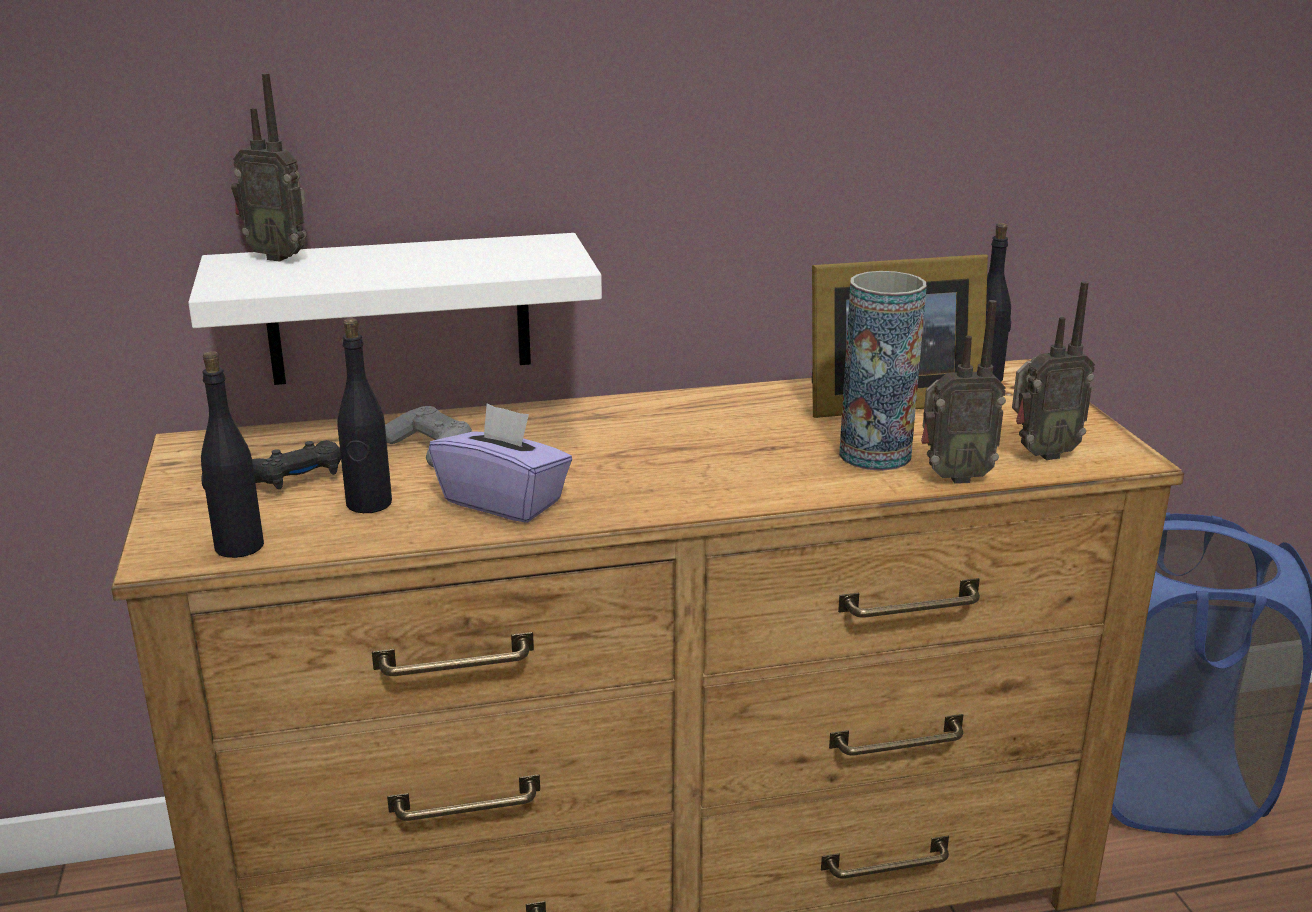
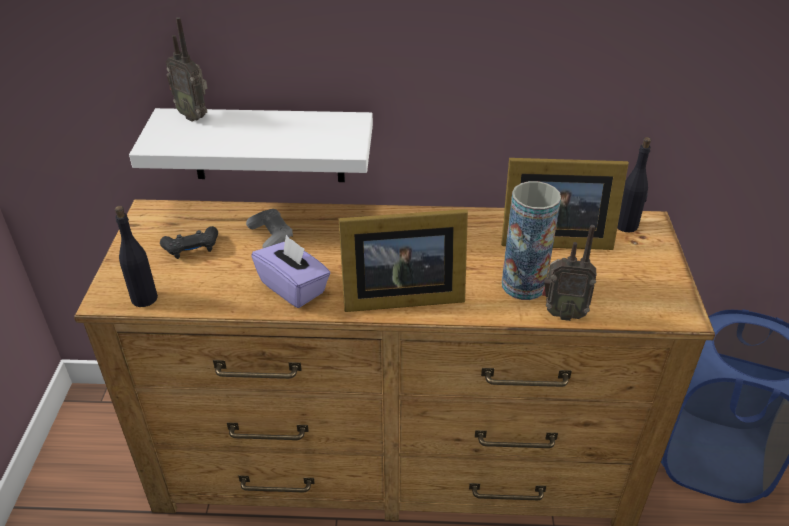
camera: 15 degrees right, 15 degrees up
black bottle [338,318,392,513] -> none
radio [1012,281,1095,460] -> none
none -> picture frame [339,209,468,312]

